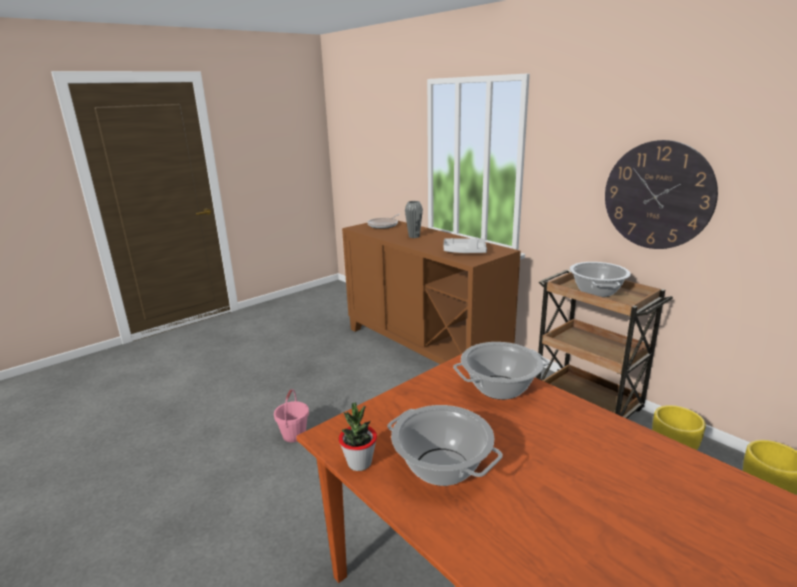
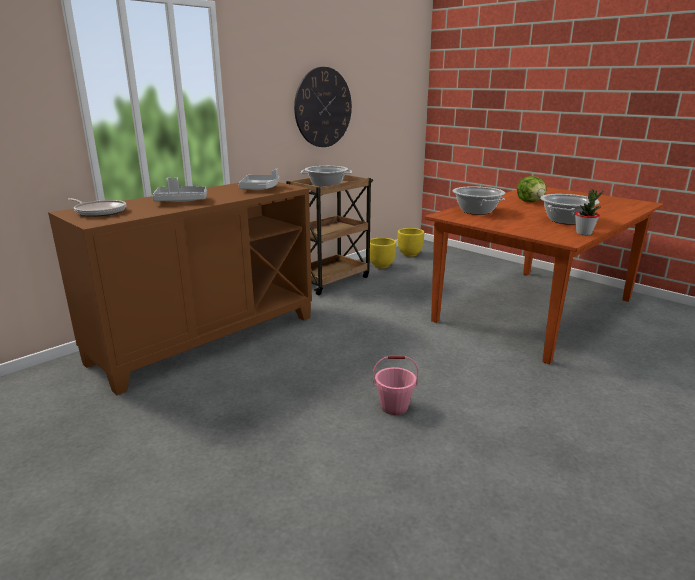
camera: 95 degrees left, 0 degrees up
grey vase [405,201,423,238] -> grey tray [152,178,207,202]
none -> lettuce [517,176,546,202]

